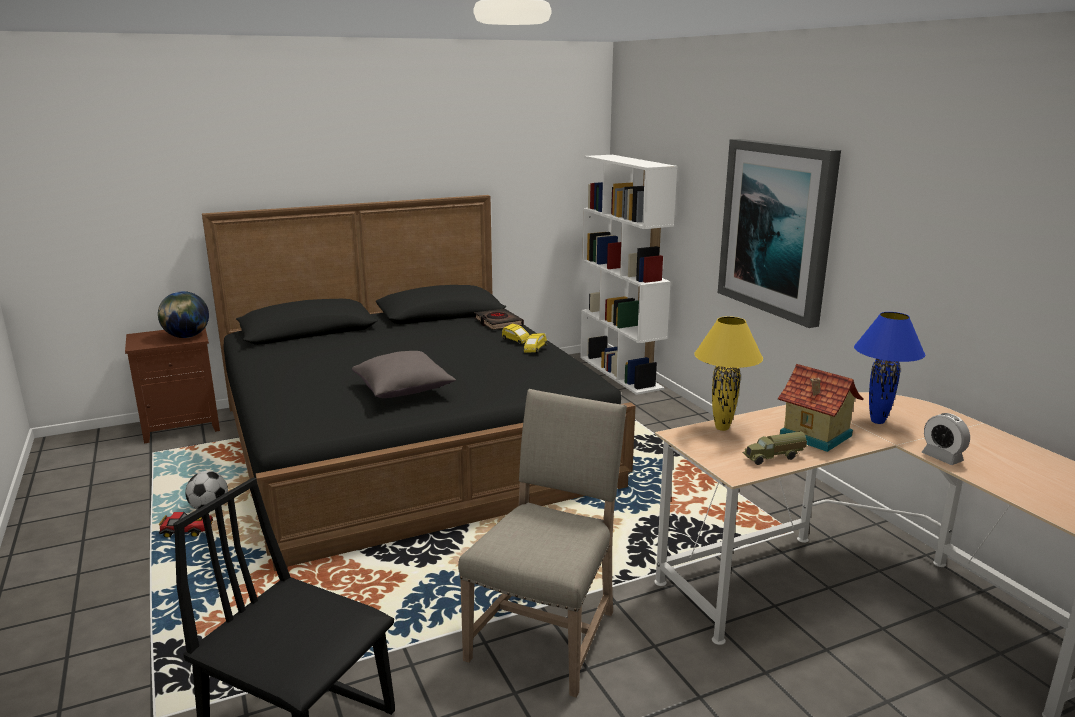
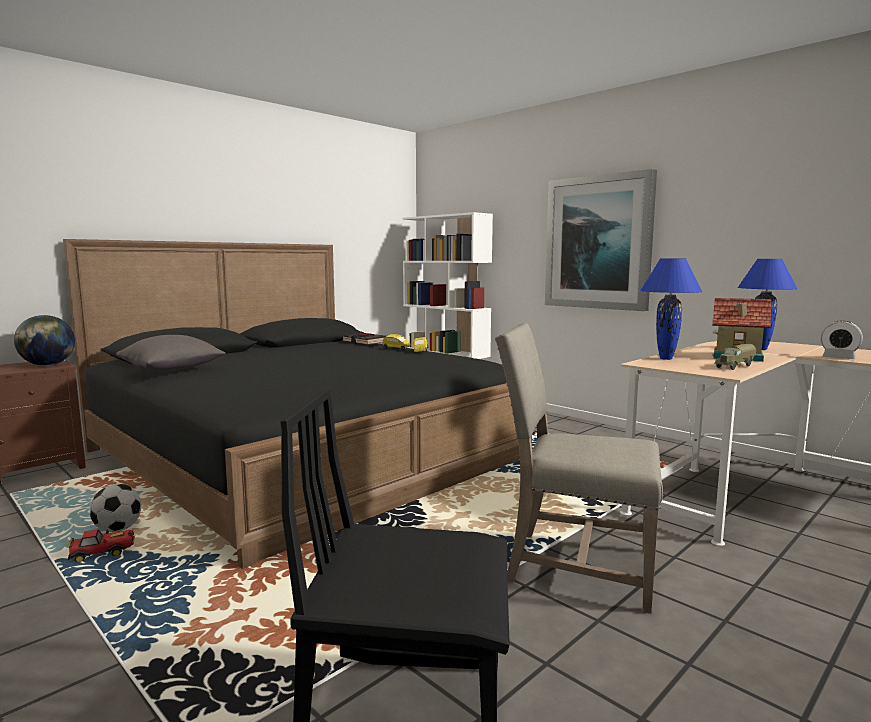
camera: 20 degrees left, 10 degrees down
grey pillow [352,351,456,398] -> grey pillow moved to [116,335,226,372]
beige chair [458,389,627,698] -> beige chair turned 75 degrees counterclockwise [495,323,663,614]
yellow table lamp [694,316,763,431] -> blue table lamp [640,258,703,360]

